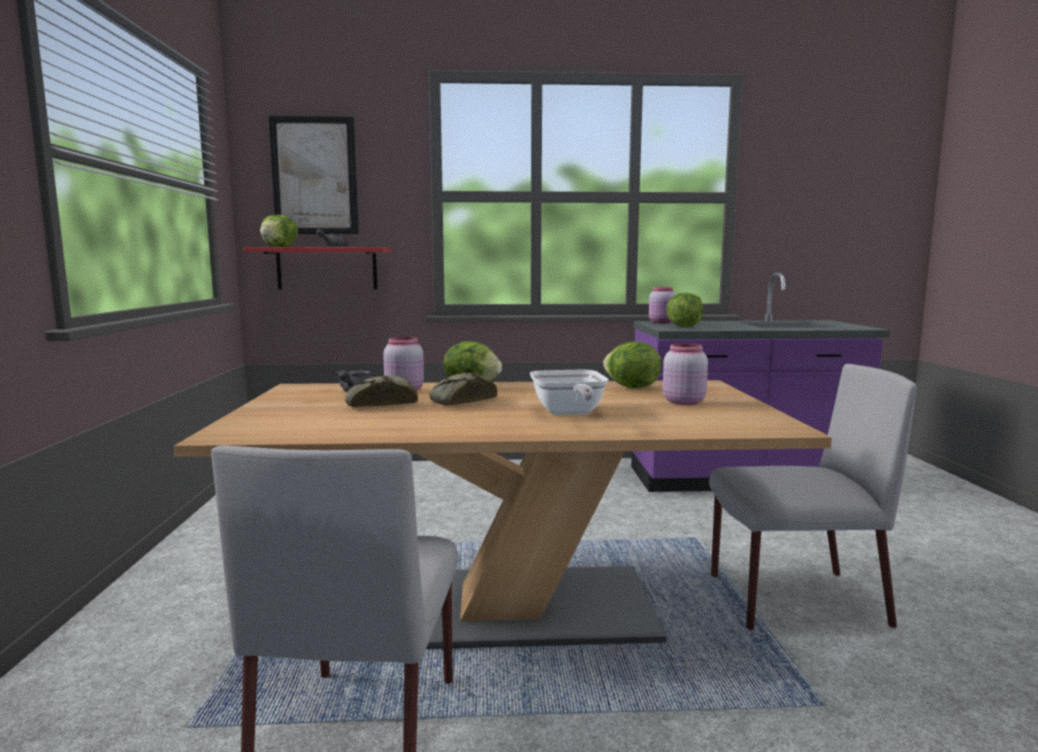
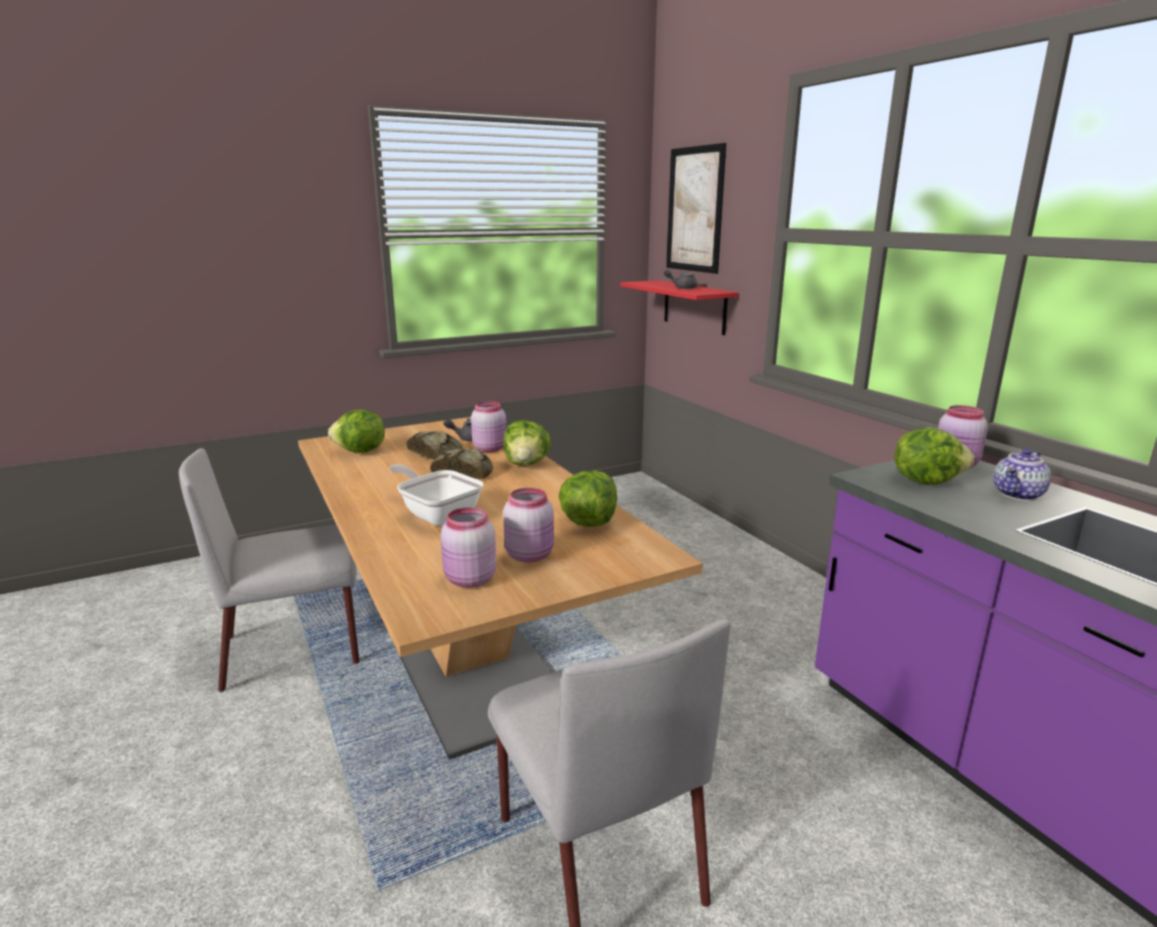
camera: 65 degrees right, 10 degrees up
lettuce [260,215,298,247] -> lettuce moved to [328,410,385,453]
frying pan [530,370,609,415] -> frying pan turned 75 degrees clockwise [389,464,484,526]
none -> pink jar [441,507,496,588]
none -> teapot [993,449,1051,501]

